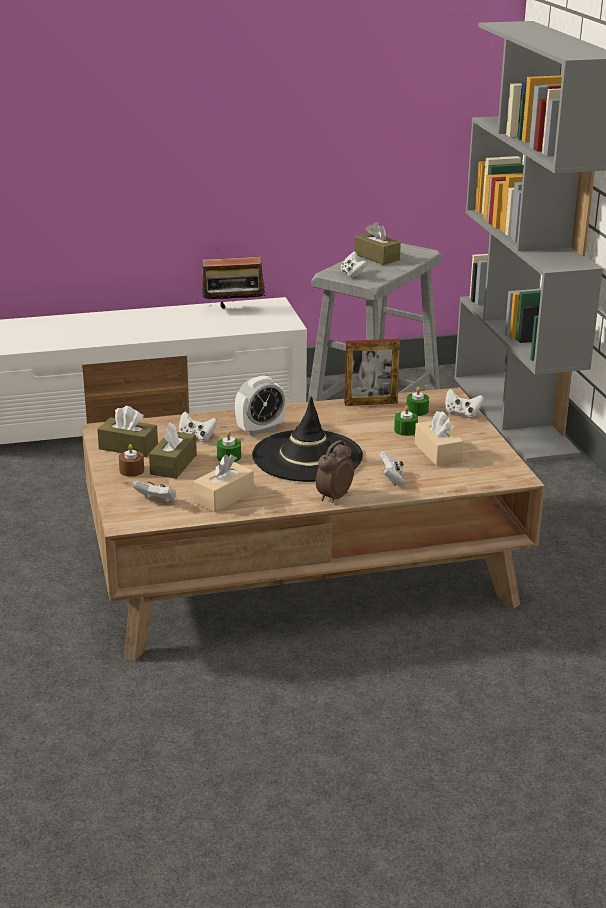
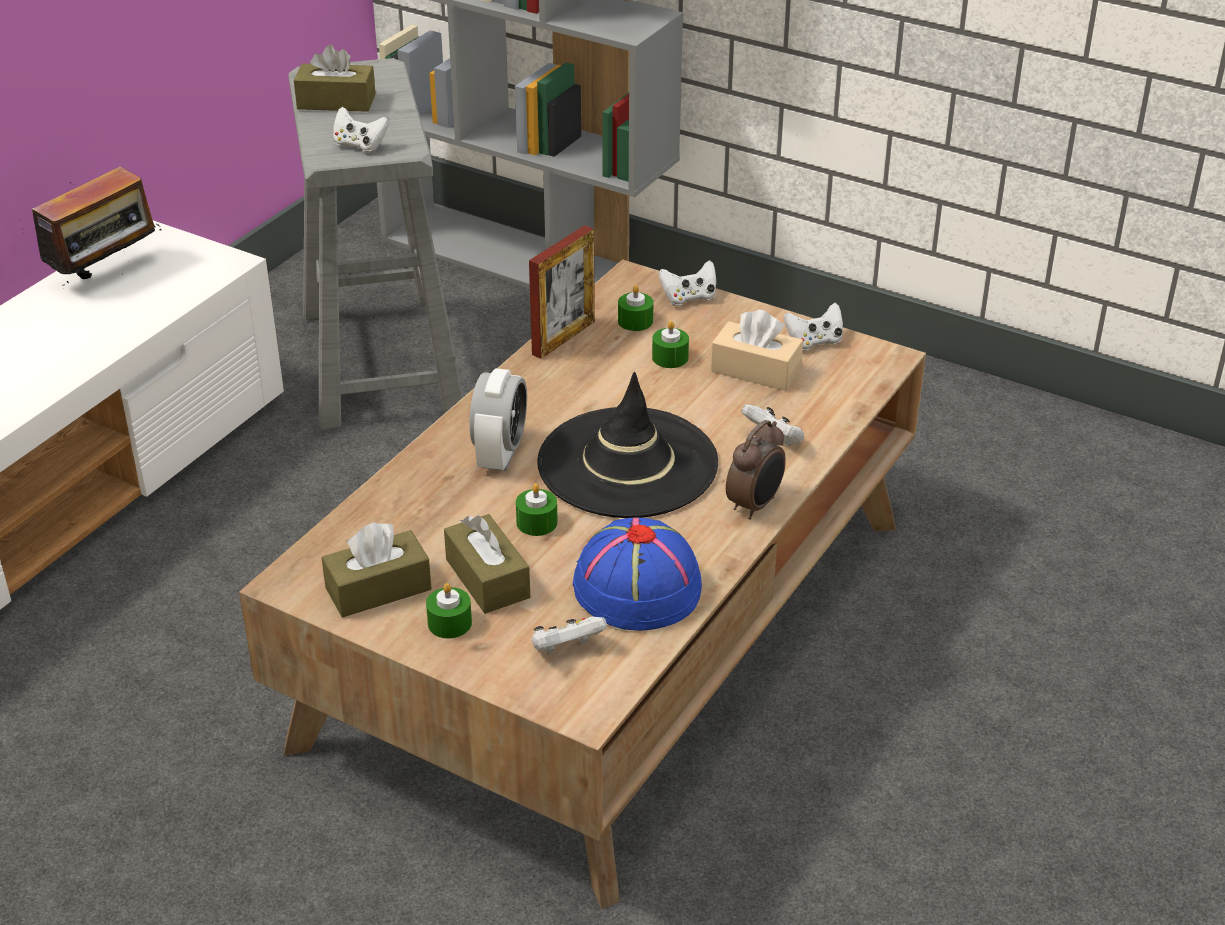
camera: 45 degrees left, 10 degrees up
brown candle [119,444,144,477] -> green candle [426,583,472,639]
white game controller [179,412,218,442] -> white game controller moved to [783,303,843,351]
beige tissue box [193,455,254,512] -> blue hat [573,517,702,631]
alarm clock [316,440,354,503] -> alarm clock turned 135 degrees counterclockwise [726,420,786,520]

